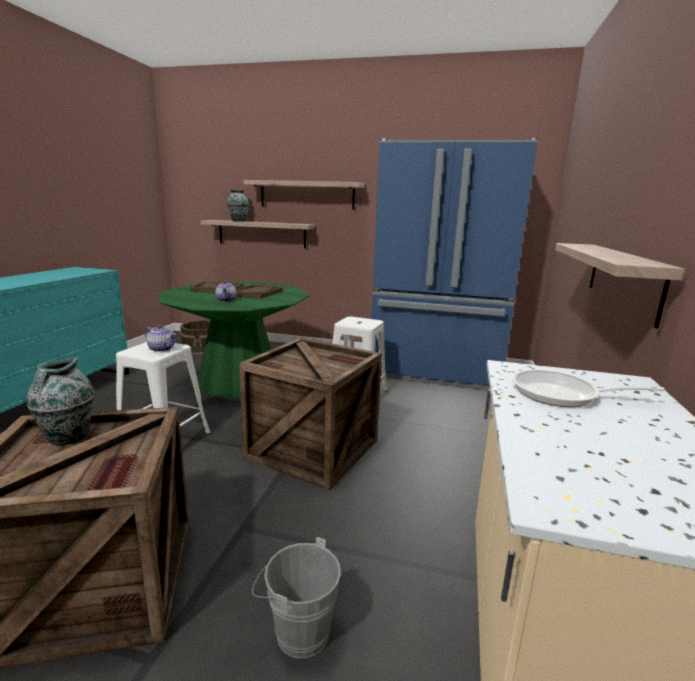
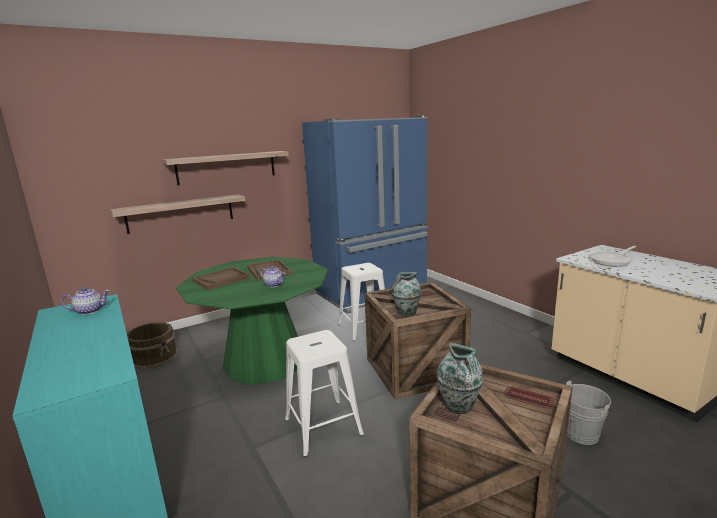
camera: 45 degrees left, 0 degrees up
teapot [144,325,176,352] -> teapot moved to [61,287,110,315]
vase [227,190,249,222] -> vase moved to [391,272,421,316]
shelf [555,243,685,329] -> none

